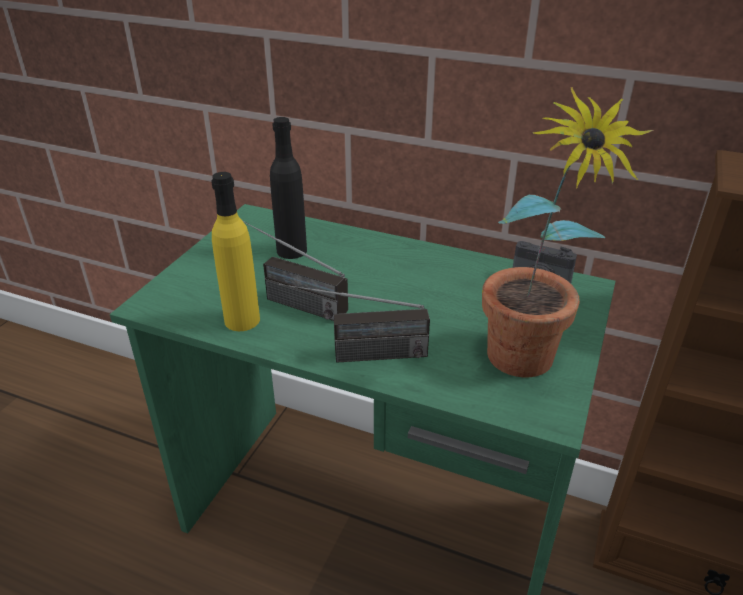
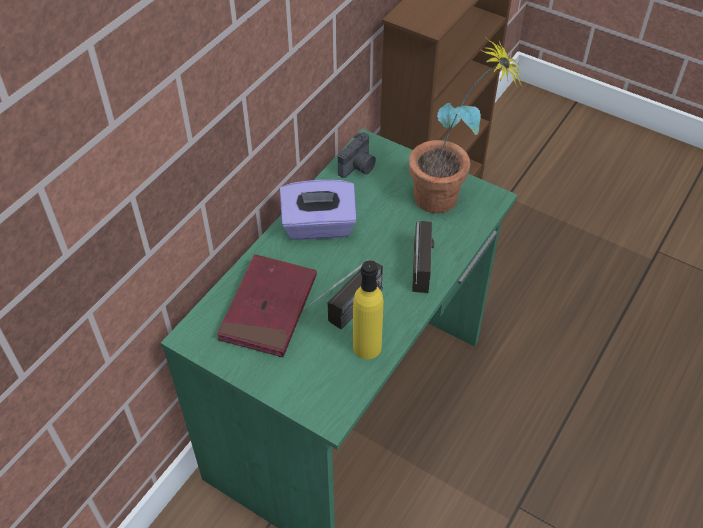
camera: 80 degrees left, 15 degrees up
black bottle [270,117,307,259] -> red book [217,254,317,357]
none -> purple tissue box [280,180,357,240]

